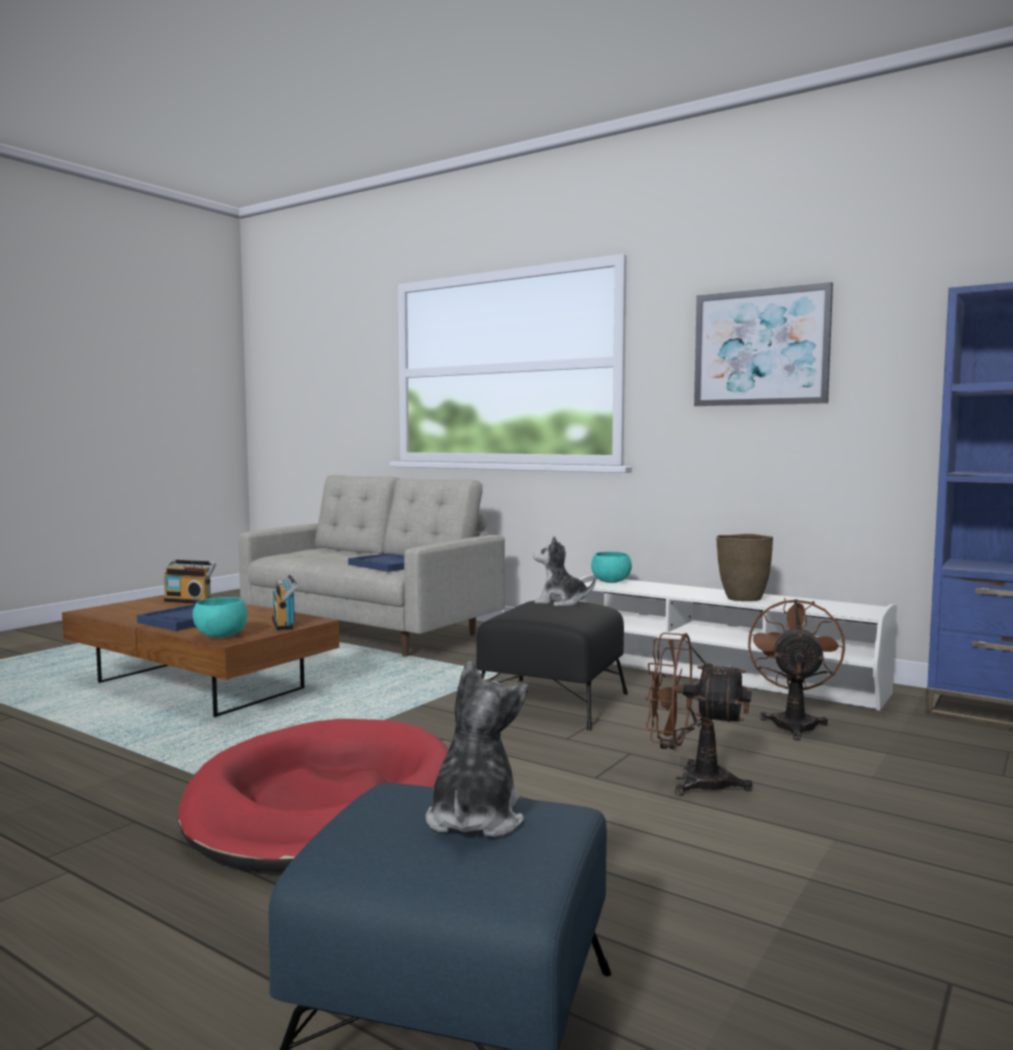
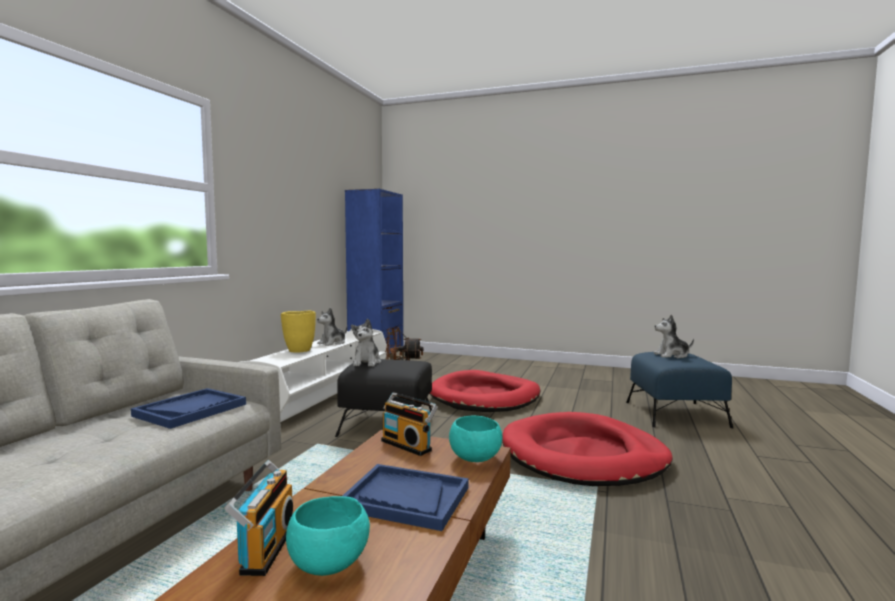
camera: 105 degrees left, 0 degrees up
radio [272,574,298,630] -> radio turned 75 degrees clockwise [381,392,438,456]
turquoise bowl [591,552,632,583] -> turquoise bowl moved to [286,496,370,576]
brown fan [645,633,753,796] -> red dog bed [429,370,540,412]
picture [694,282,833,406] -> none
brown vase [716,534,773,601] -> plush toy [317,308,347,346]
none -> yellow vase [281,311,316,353]

